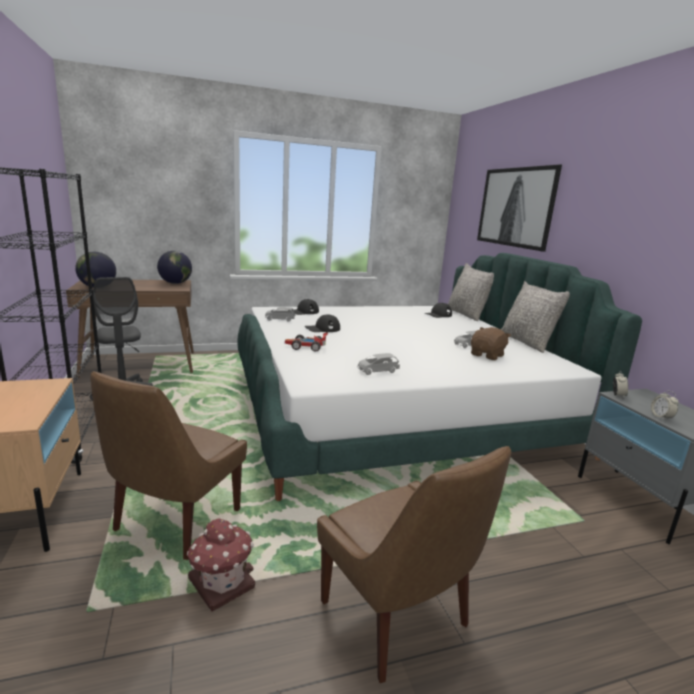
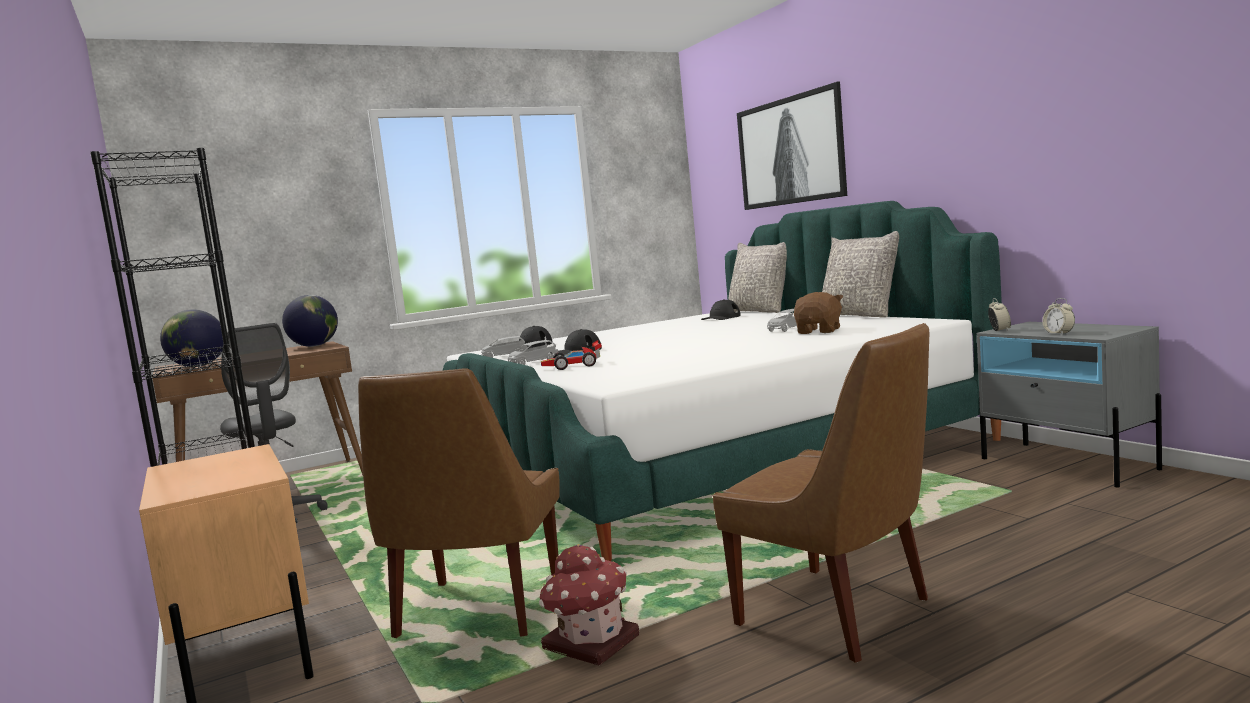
camera: 10 degrees left, 10 degrees down
grey toy car [358,353,400,375] -> grey toy car moved to [508,340,558,365]

